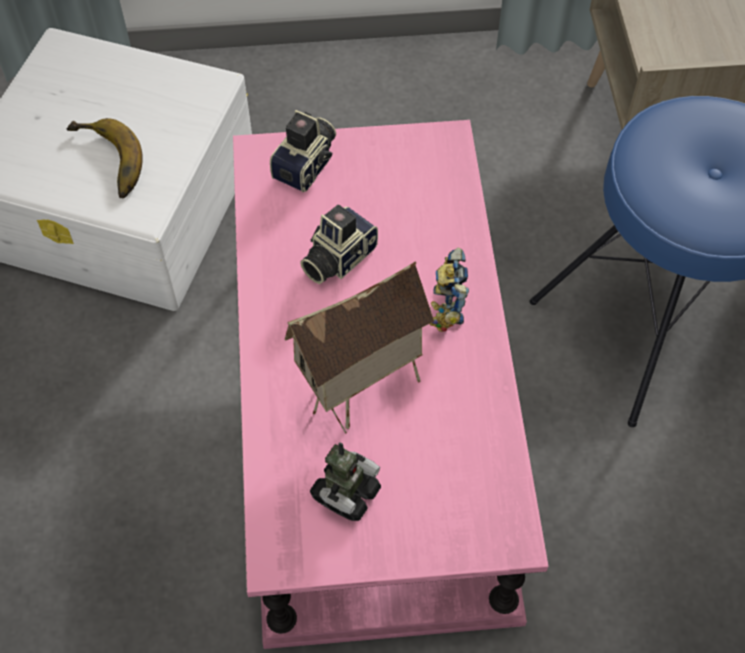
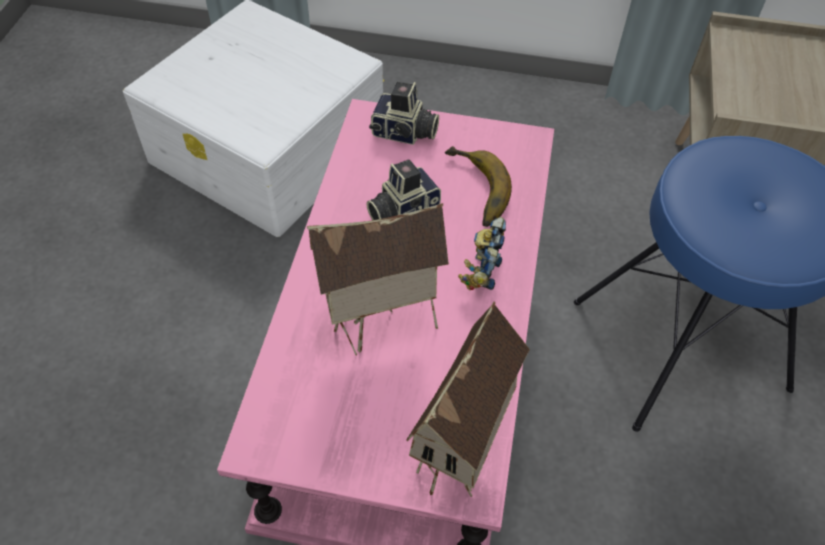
camera: 15 degrees right, 5 degrees down
banana [67,118,143,198] -> banana moved to [445,146,512,227]
camera [270,110,336,192] -> camera turned 60 degrees clockwise [369,82,439,145]
toy robot [310,442,381,521] -> none
none -> toy house [406,302,530,497]

